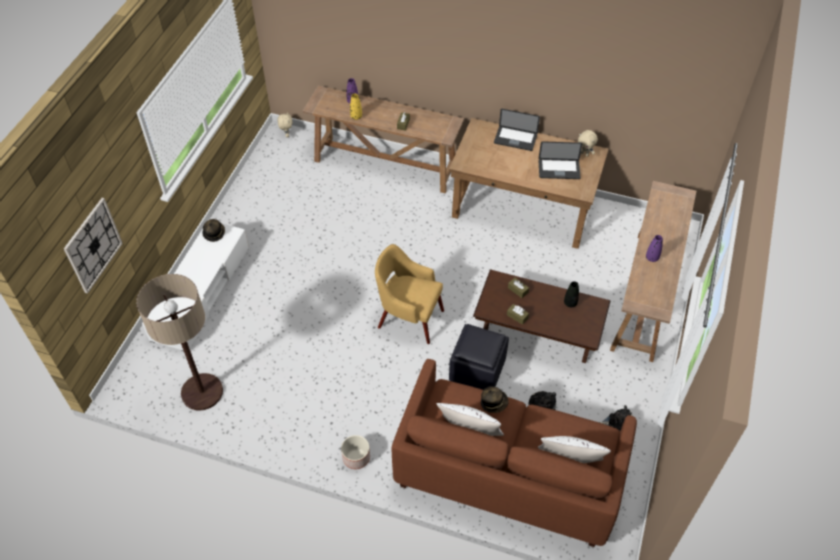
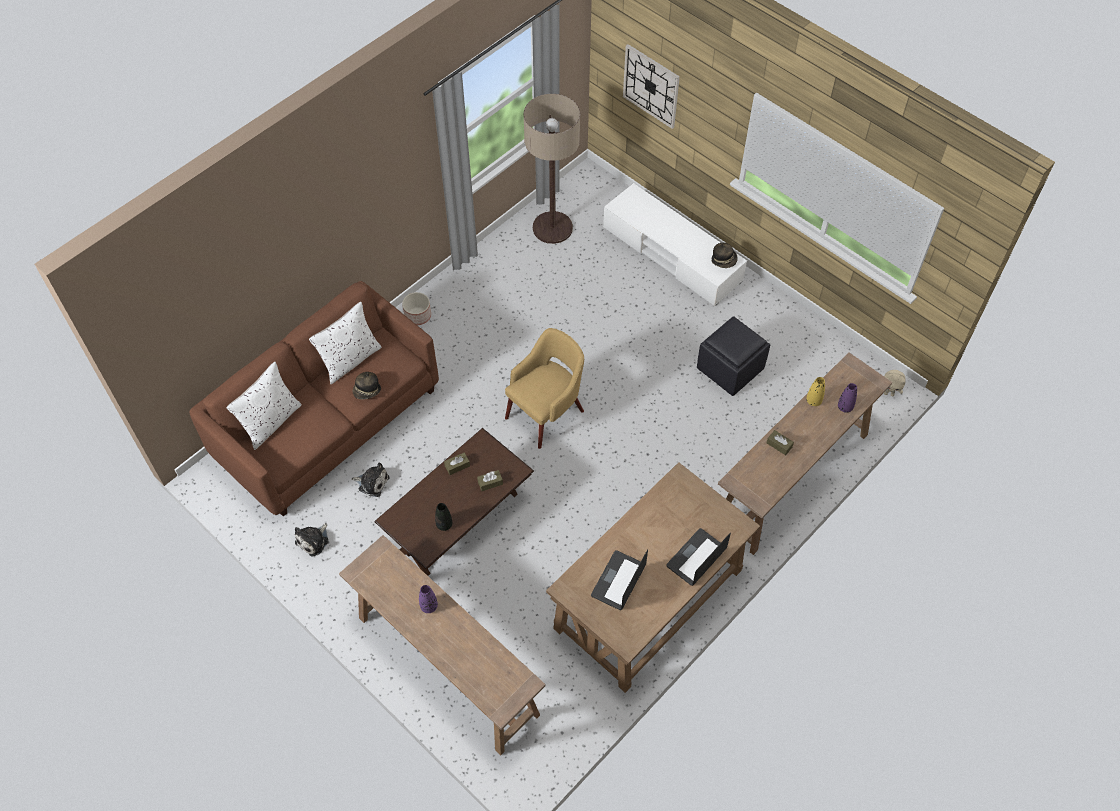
camera: 115 degrees right, 5 degrees up
black ottoman [449,324,509,390] -> black ottoman moved to [697,317,770,396]
beige plush toy [578,130,598,157] -> none

